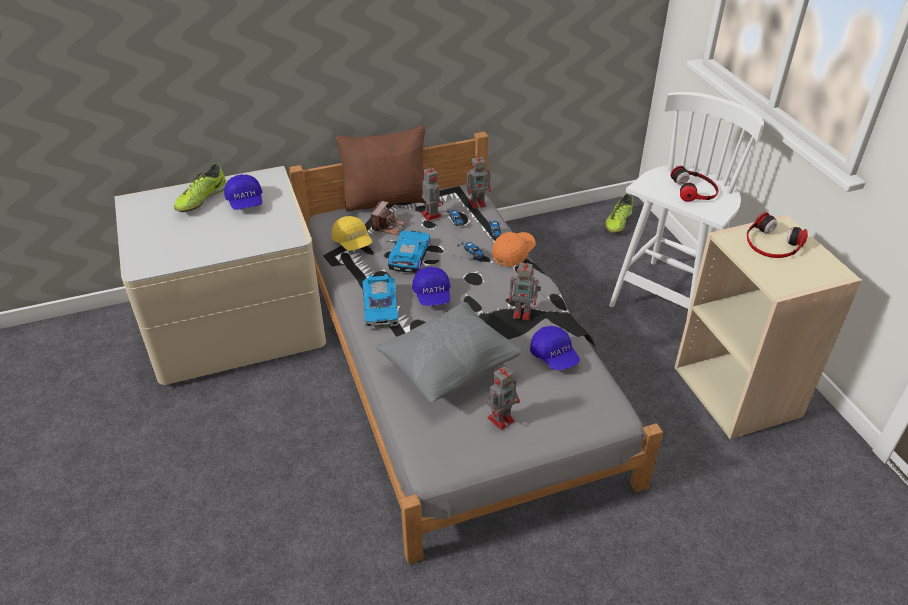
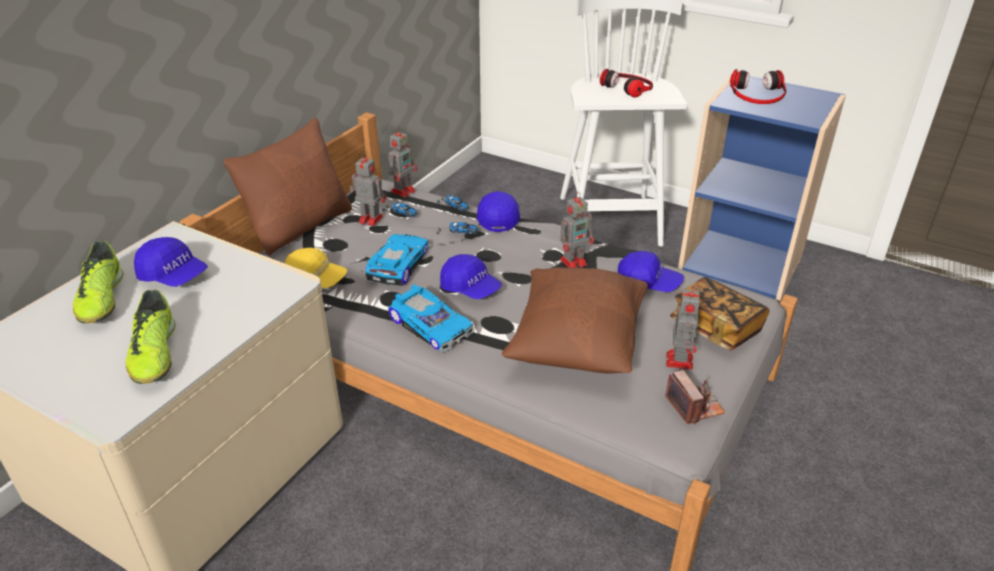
camera: 40 degrees left, 5 degrees down
camera [371,201,405,235] -> camera moved to [665,370,725,425]
grey pillow [376,302,522,402] -> brown pillow [502,267,648,373]
toy car [388,230,431,273] -> toy car turned 45 degrees clockwise [365,234,429,286]
orange cap [492,232,536,267] -> blue cap [477,191,520,232]
shoe [605,194,633,233] -> shoe moved to [126,290,176,384]
beige bookcase [674,215,862,439] -> blue bookcase [678,76,846,301]
none -> book [670,277,769,350]

